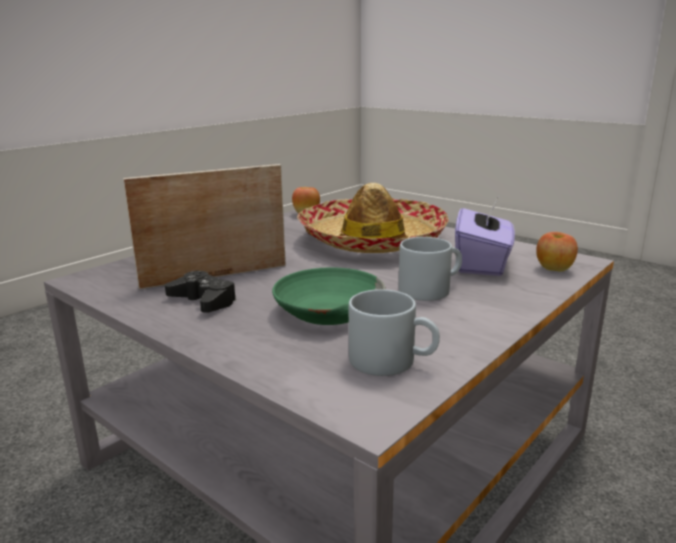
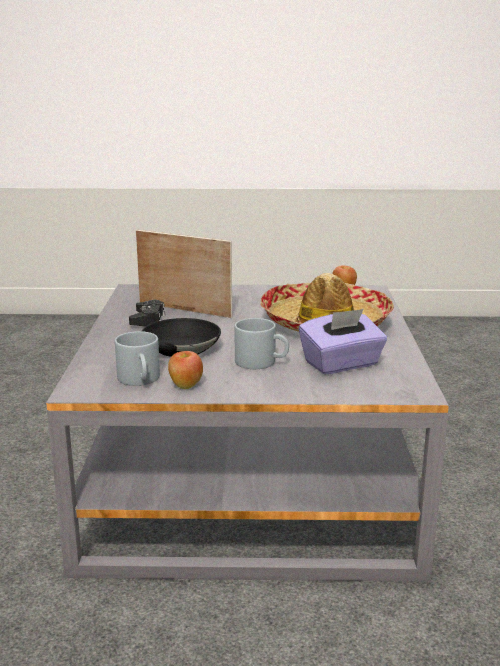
camera: 50 degrees right, 0 degrees up
green bowl [272,267,386,325] -> black bowl [142,318,221,357]
apple [536,232,578,272] -> apple moved to [168,351,203,389]

